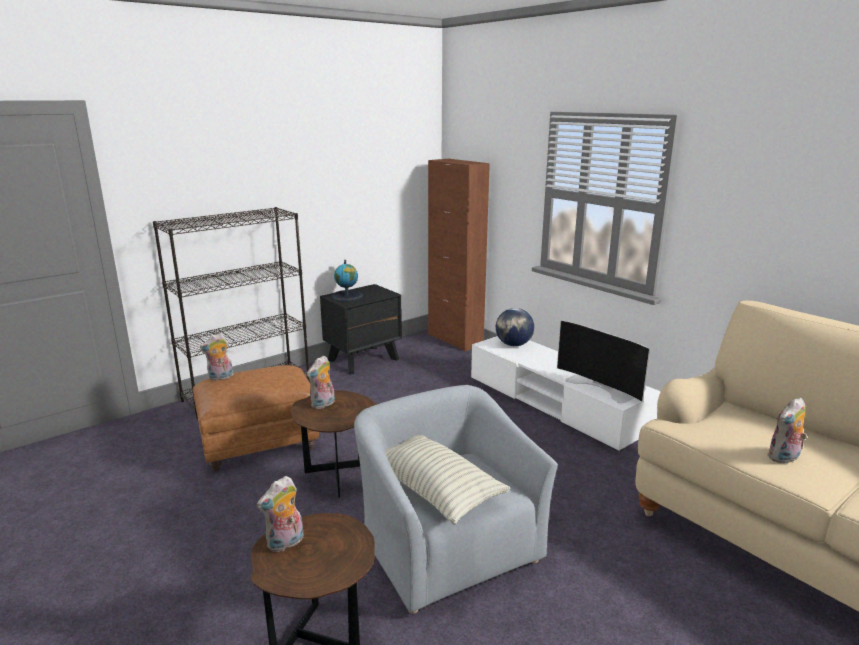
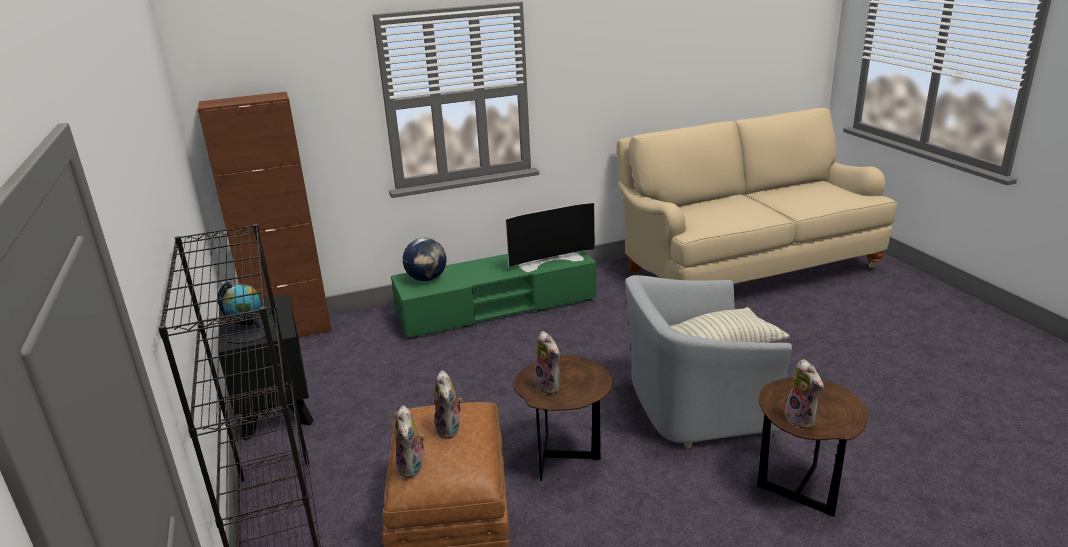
camera: 70 degrees left, 5 degrees up
white tv stand [471,336,661,452] -> green tv stand [391,251,596,339]
plush toy [767,397,807,464] -> plush toy moved to [435,370,463,439]

